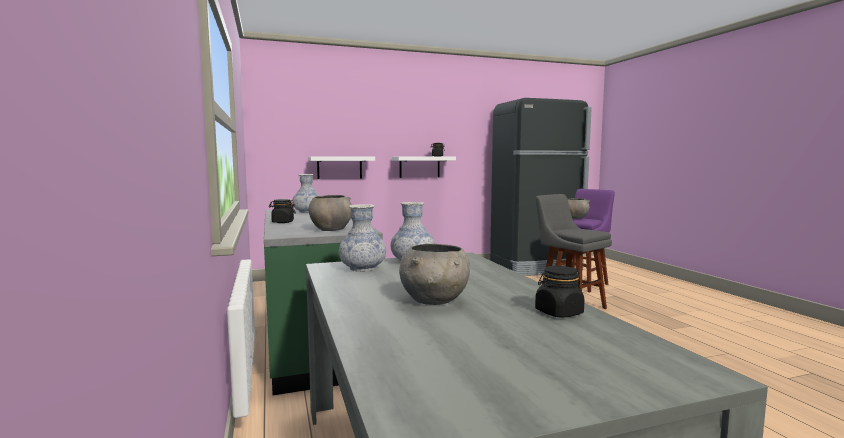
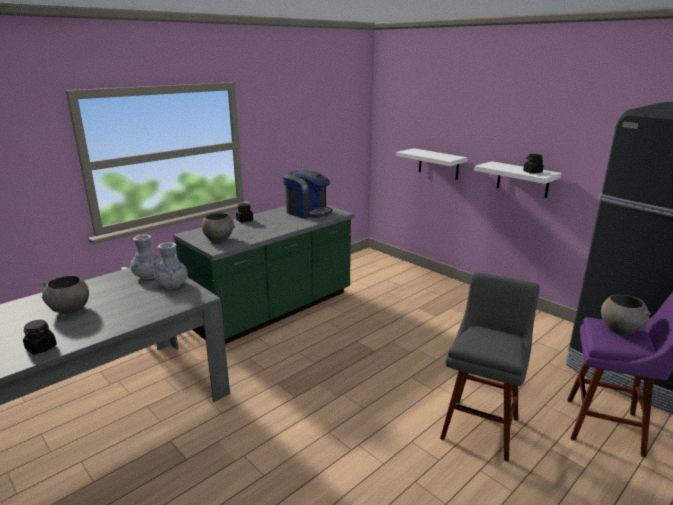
camera: 65 degrees right, 15 degrees up
vase [292,174,319,213] -> coffee machine [283,170,333,219]

